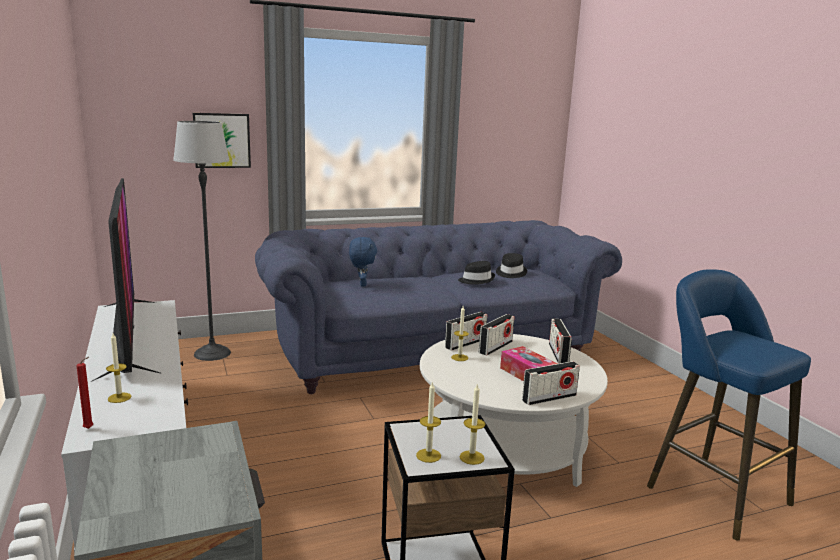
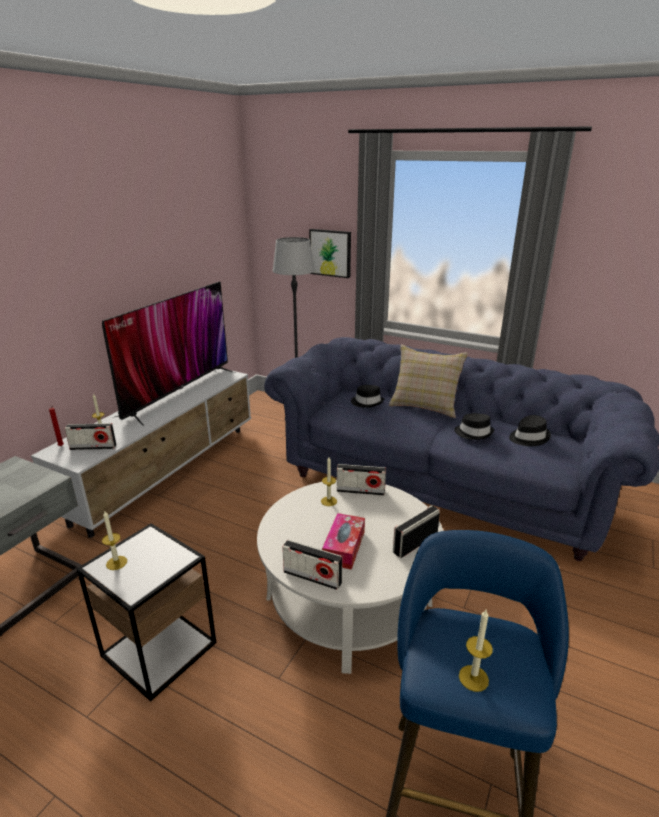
camera: 50 degrees right, 10 degrees up
blue plush toy [349,237,377,286] -> black hat [351,385,384,408]
candle [459,384,485,465] -> candle moved to [459,610,493,692]
radio [479,314,515,355] -> radio moved to [64,423,116,450]
none -> beige pillow [389,345,468,418]

